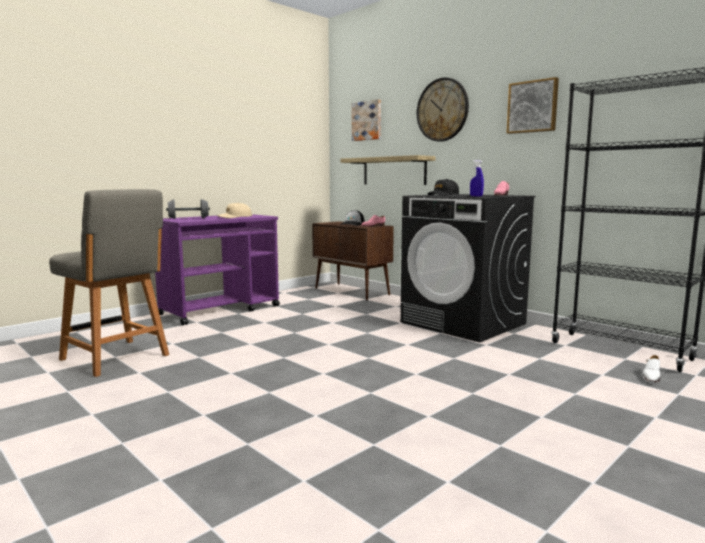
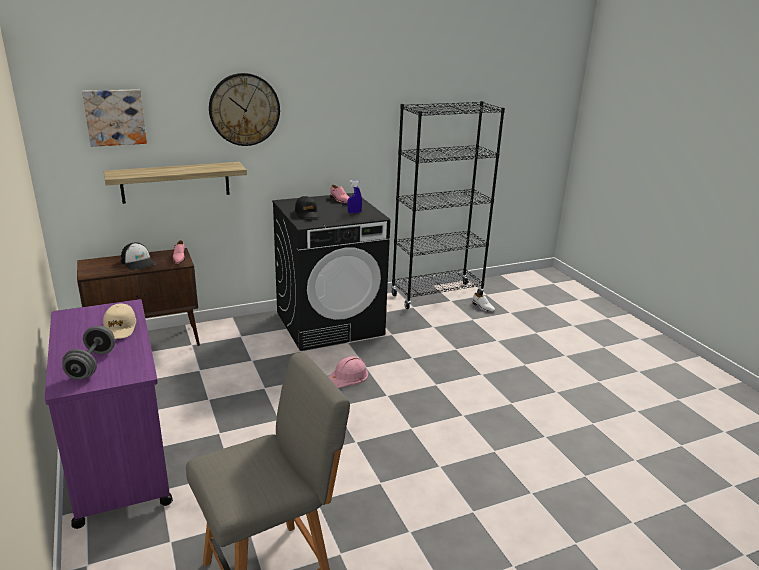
camera: 70 degrees left, 15 degrees up
picture [506,77,559,134] -> none
none -> pink hard hat [328,356,368,388]

